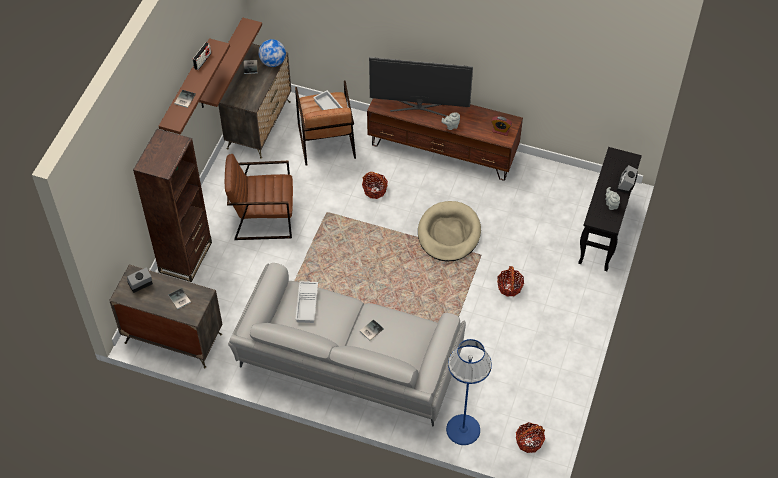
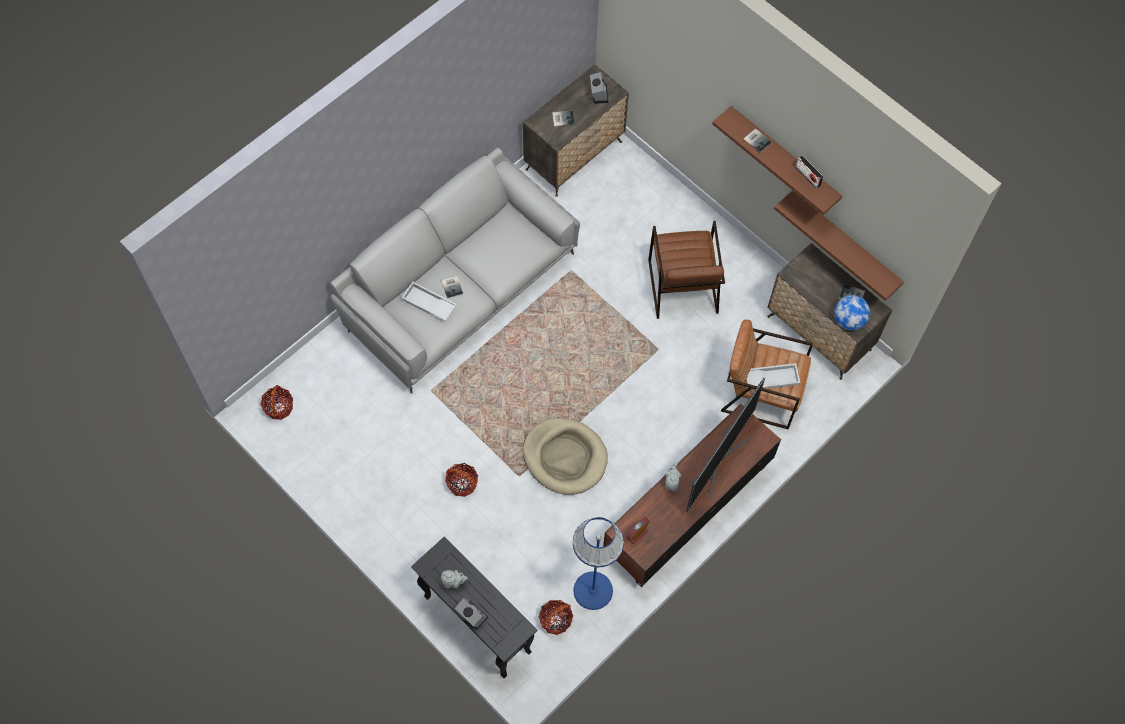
camera: 115 degrees right, 10 degrees up
brown bookcase [133,129,212,282] -> none
brown armchair [225,154,293,240] -> brown armchair turned 150 degrees clockwise [648,221,725,319]
white tray [295,281,318,323] -> white tray moved to [401,282,457,321]
basket [362,172,388,199] -> basket moved to [539,600,573,635]
blue floor lamp [446,339,492,445] -> blue floor lamp moved to [573,517,624,610]

